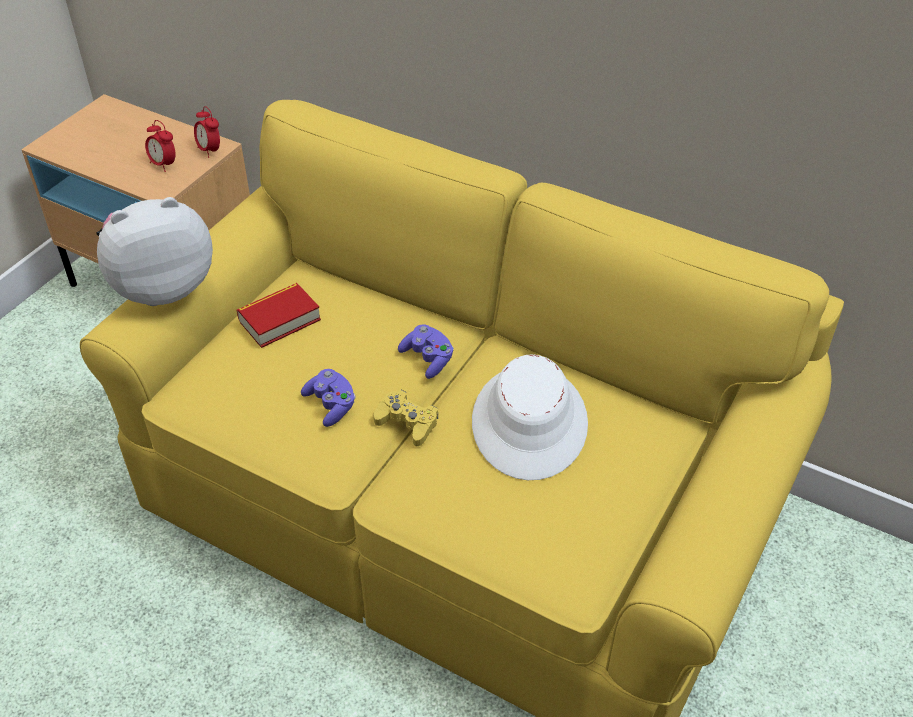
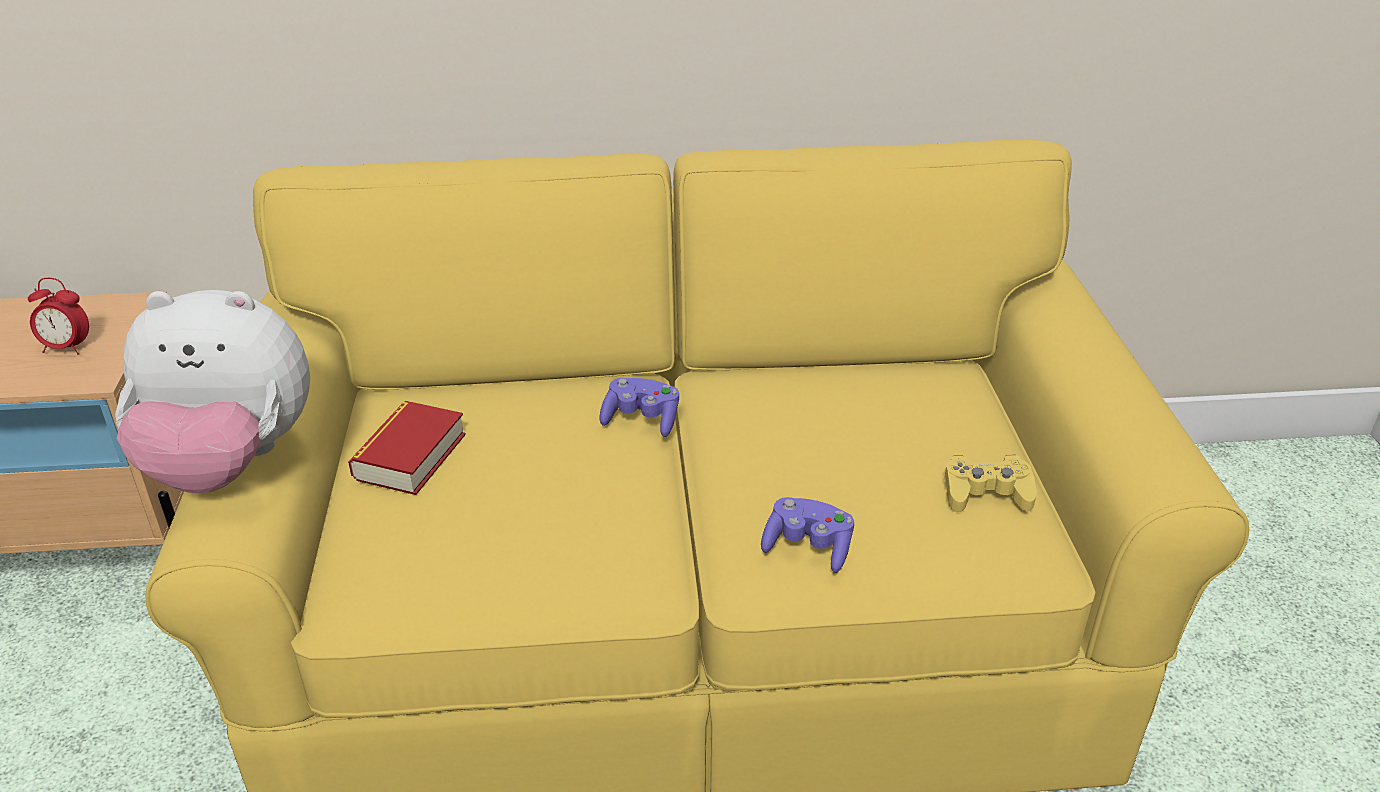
camera: 35 degrees left, 10 degrees down
plush toy [97,197,213,306] -> plush toy turned 120 degrees counterclockwise [115,290,310,493]
alarm clock [194,106,220,158] -> none
purple game controller [301,369,356,427] -> purple game controller moved to [761,497,854,573]
yellow game controller [374,390,438,446] -> yellow game controller moved to [944,455,1037,512]
white hat [472,354,588,480] -> none

